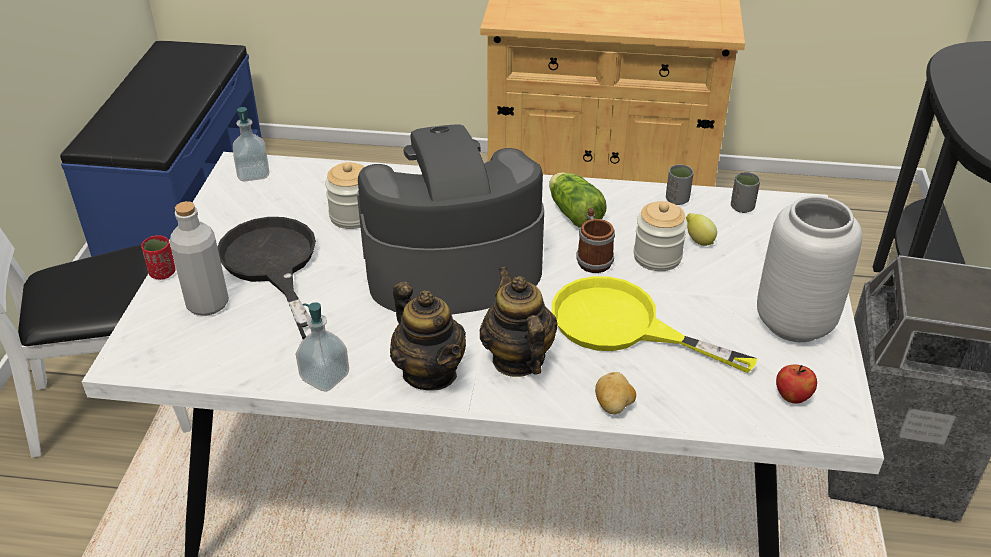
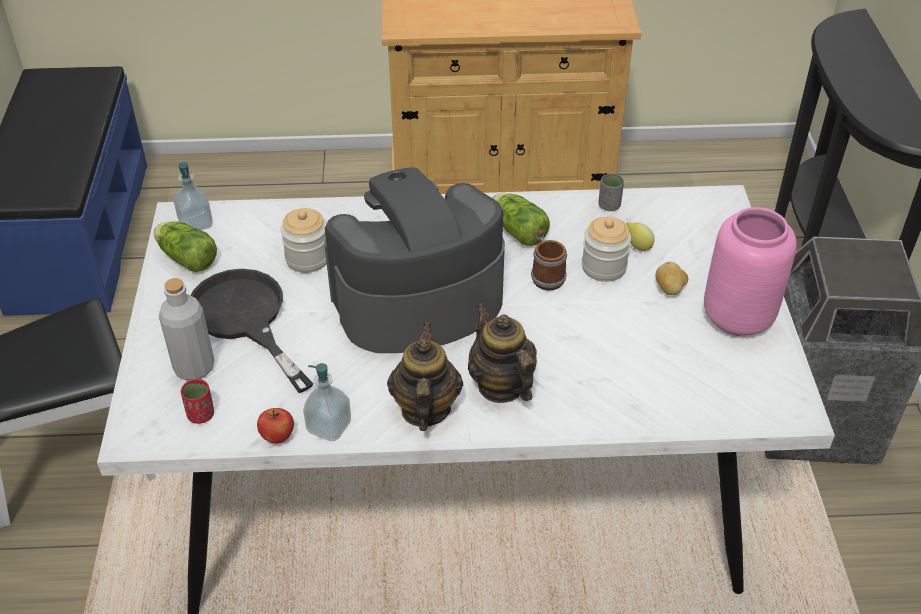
camera: 10 degrees left, 5 degrees up
red cup [141,235,175,280] -> red cup moved to [181,379,214,424]
teapot [390,282,466,391] -> teapot turned 135 degrees counterclockwise [387,323,463,431]
yellow frying pan [552,276,757,373] -> none
potato [595,372,636,414] -> potato moved to [655,262,688,295]
grey cup [731,172,760,213] -> none
grey vase [757,196,862,342] -> pink vase [704,207,797,336]
apple [776,365,817,404] -> apple moved to [257,408,294,444]
none -> lettuce [154,222,217,272]

